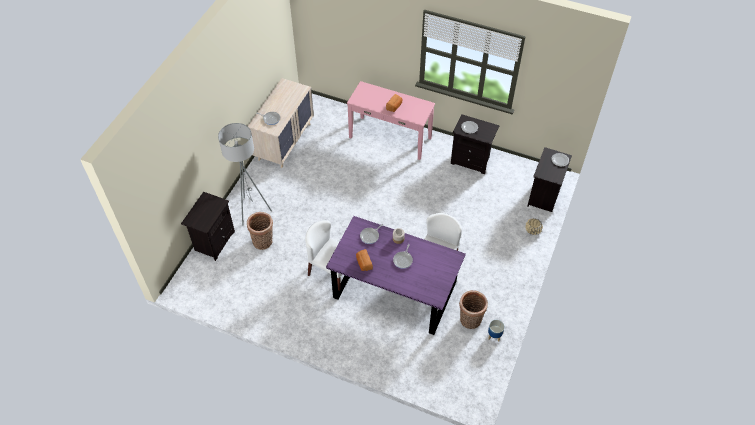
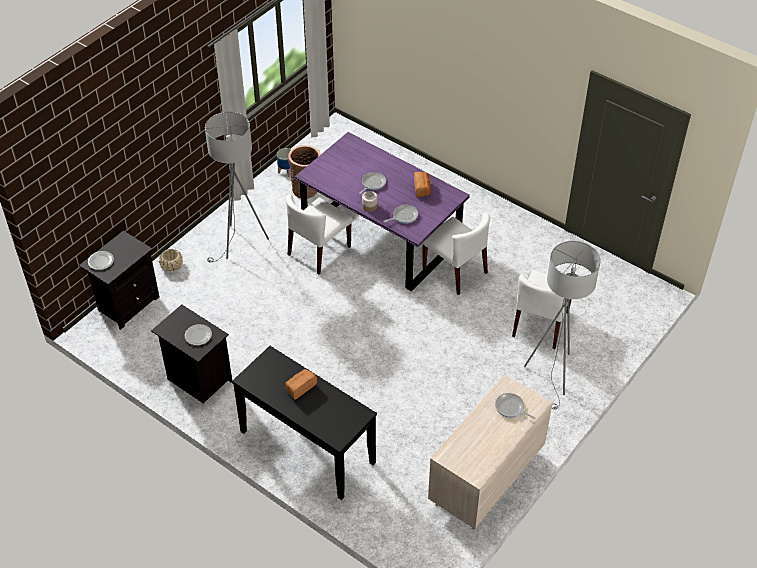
camera: 165 degrees left, 5 degrees down
black nightstand [181,192,235,261] -> none
basket [247,212,273,250] -> white chair [512,270,572,349]
pink console table [347,81,435,160] -> black console table [232,346,377,500]
none -> grey floor lamp [205,112,269,262]

